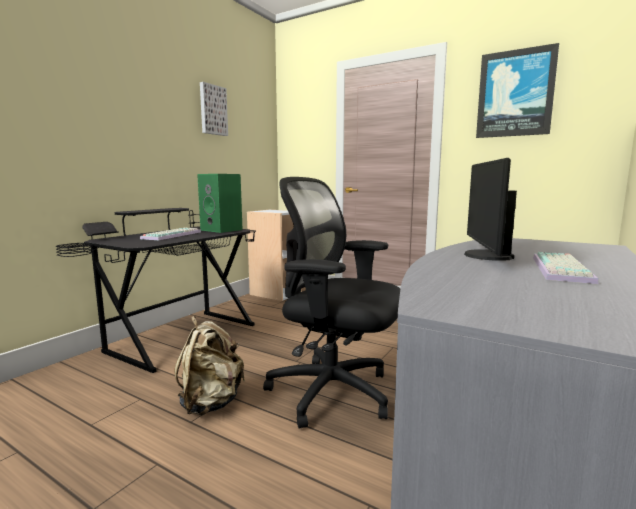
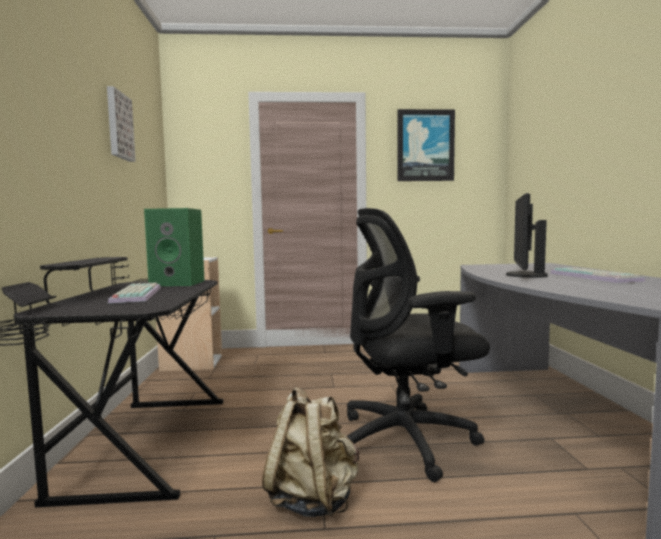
camera: 35 degrees left, 5 degrees down
monitor [464,158,517,261] -> monitor turned 45 degrees clockwise [506,193,547,278]

